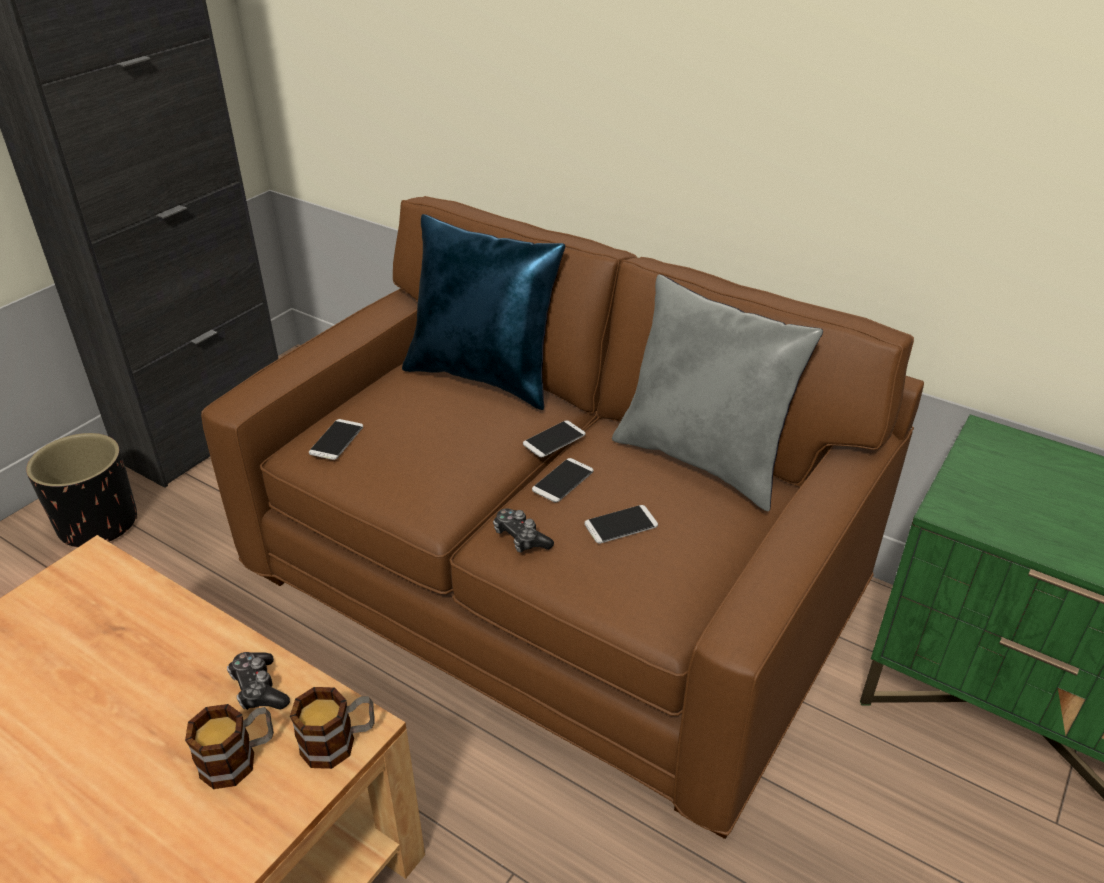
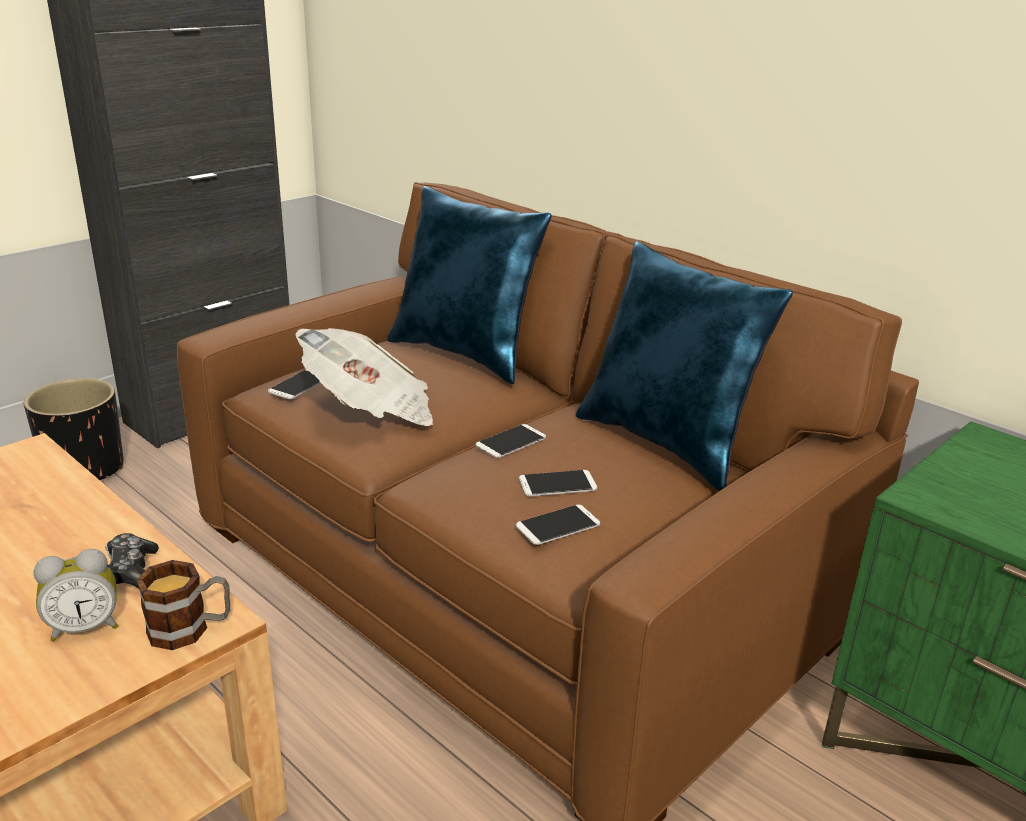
camera: 10 degrees right, 10 degrees down
mug [185,704,274,789] -> alarm clock [34,549,118,642]
game controller [493,508,554,553] -> none
phone [523,420,586,457] -> phone moved to [516,505,600,545]
grey pillow [612,274,823,512] -> blue pillow [576,241,793,491]
none -> newspaper [295,328,433,426]

